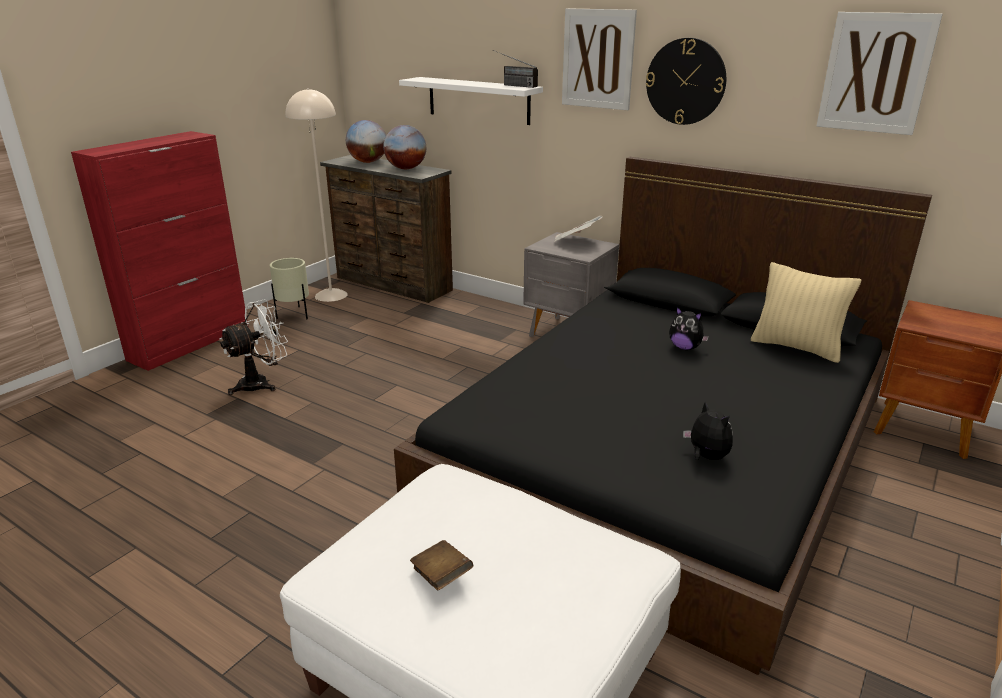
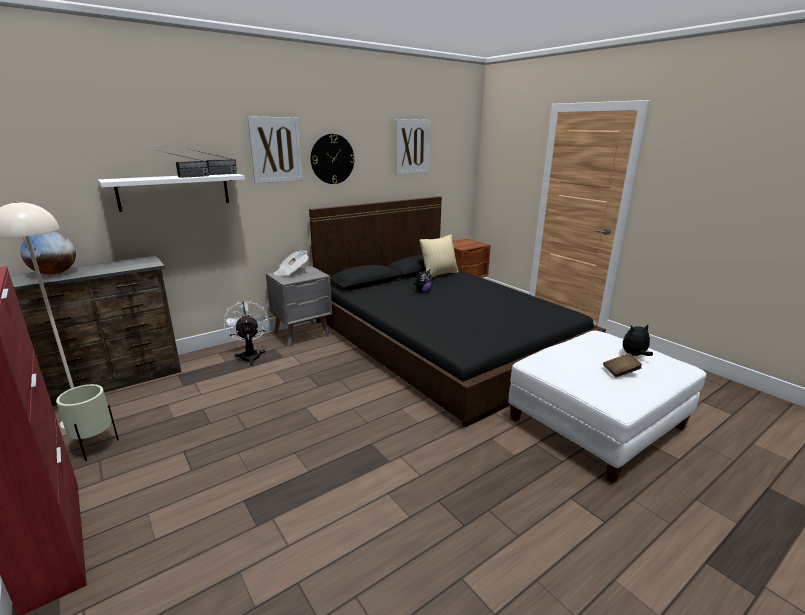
camera: 70 degrees left, 5 degrees down
white fan [220,299,288,395] -> white fan moved to [224,300,268,366]
globe [383,125,426,169] -> none
plush toy [683,401,733,460] -> plush toy moved to [623,325,653,356]
none -> radio [157,150,209,178]

